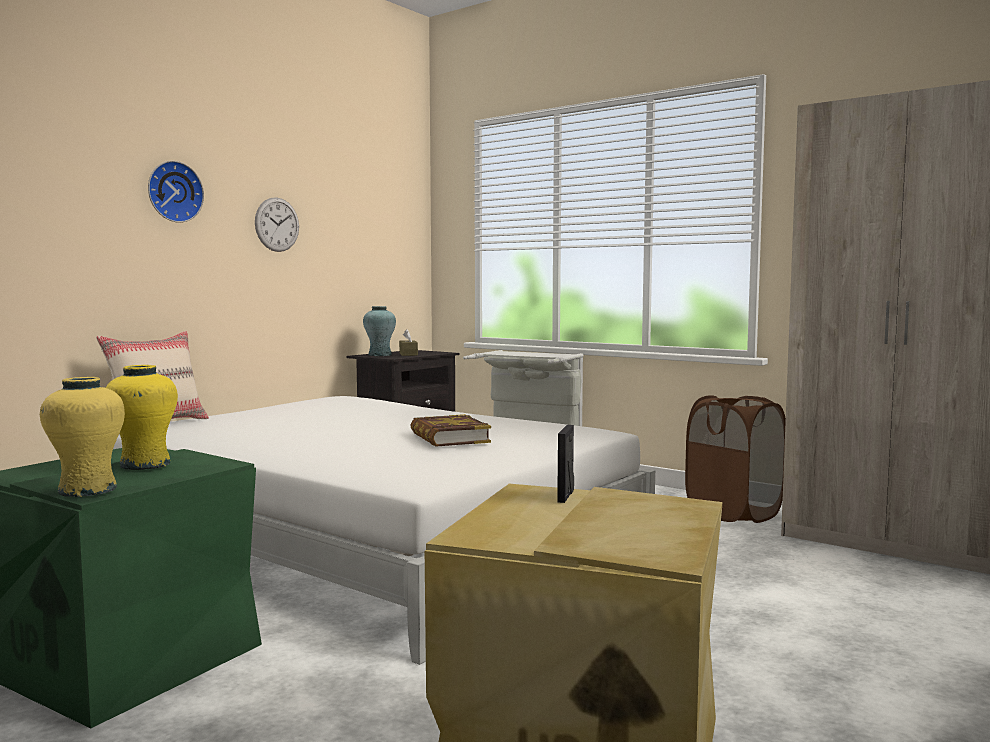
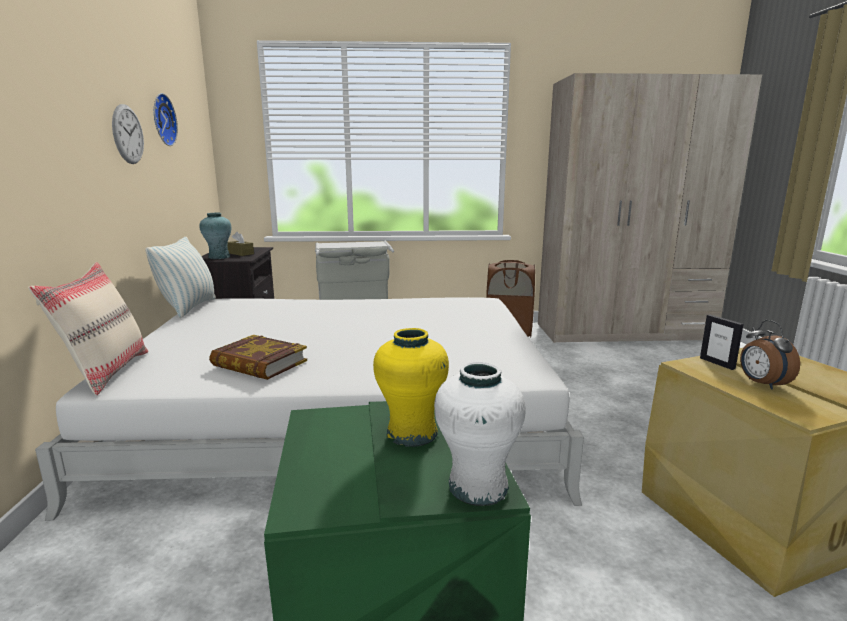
camera: 40 degrees left, 10 degrees up
yellow vase [40,377,125,497] -> white vase [434,362,526,506]
wall clock [148,161,204,223] -> wall clock moved to [154,93,178,146]
book [410,414,491,447] -> book moved to [209,335,307,380]
none -> pillow [146,237,216,318]
none -> alarm clock [740,320,800,390]

